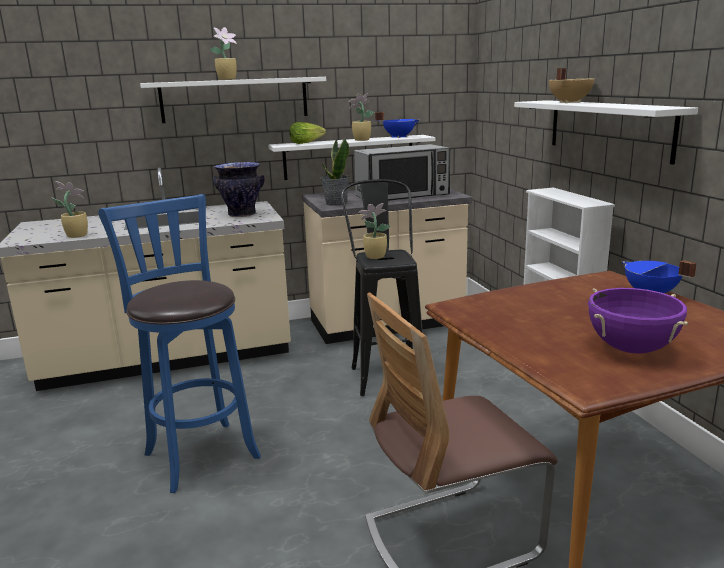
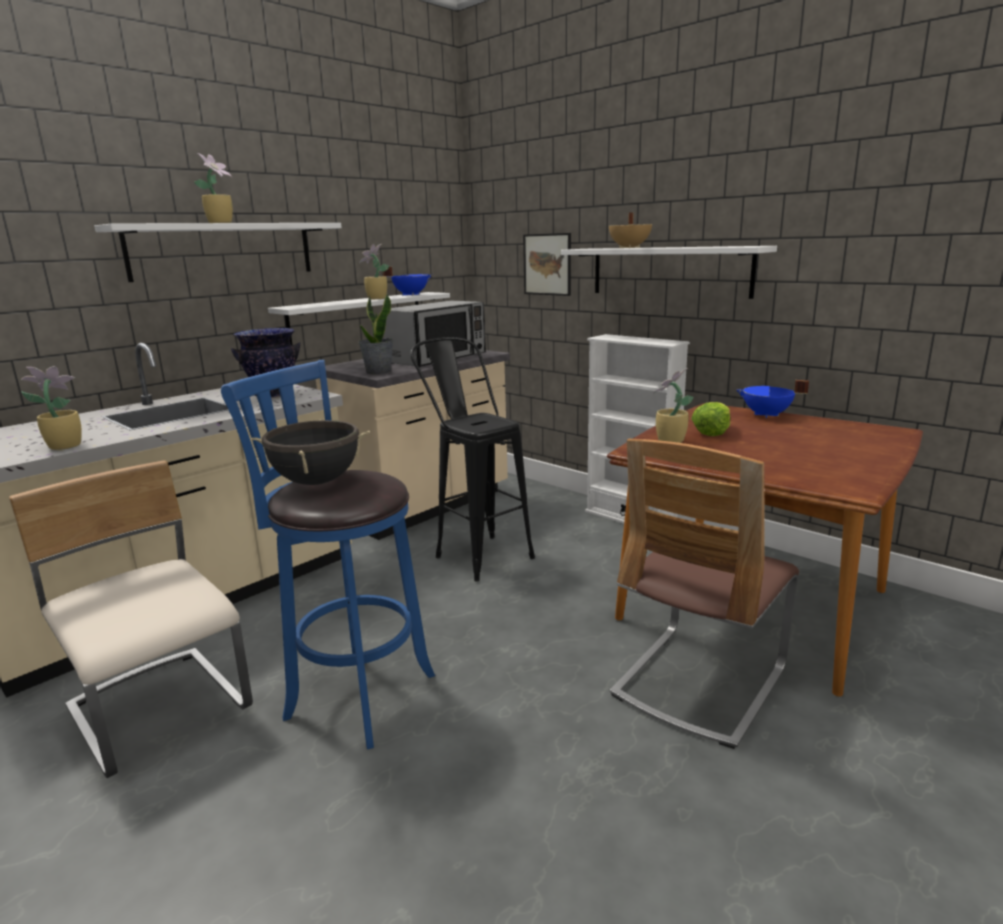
camera: 30 degrees left, 0 degrees up
lettuce [289,122,326,144] -> lettuce moved to [691,402,730,436]
potted plant [358,203,390,259] -> potted plant moved to [653,368,693,443]
purple cooking pot [588,288,688,354] -> none
none -> beige chair [9,460,253,778]
none -> black cooking pot [251,420,370,485]
none -> picture [523,233,571,296]

